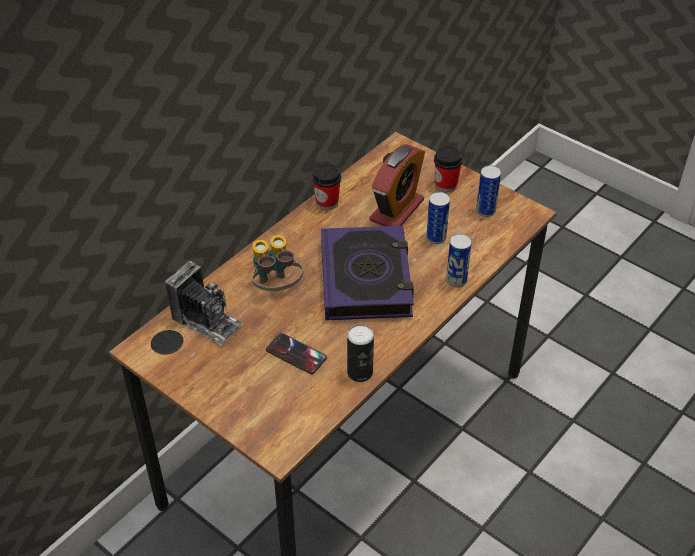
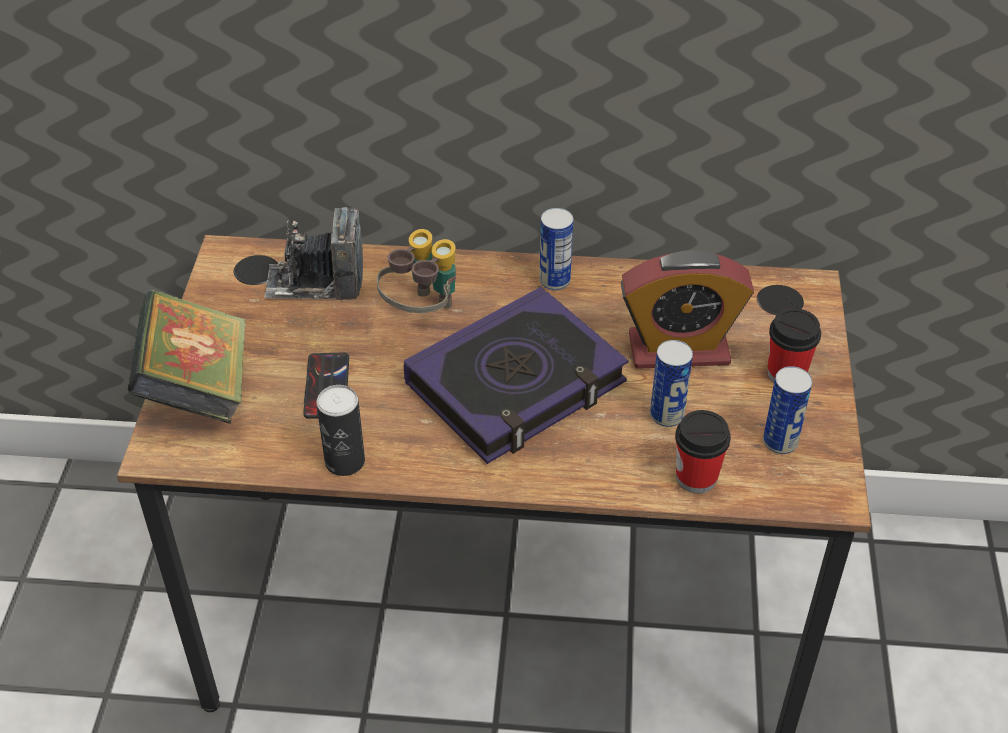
camera: 55 degrees right, 0 degrees up
camera [165,261,243,345] -> camera turned 90 degrees clockwise [265,207,363,300]
cup [312,163,341,210] -> cup moved to [675,410,731,494]
can [446,234,472,287] -> can moved to [539,208,573,291]
none -> book [127,290,245,424]

